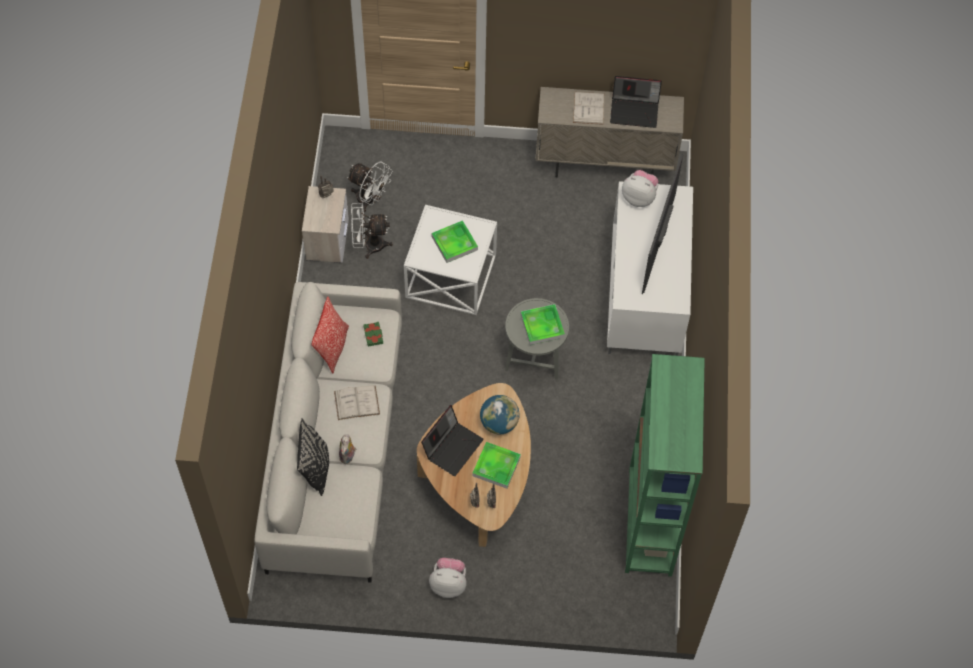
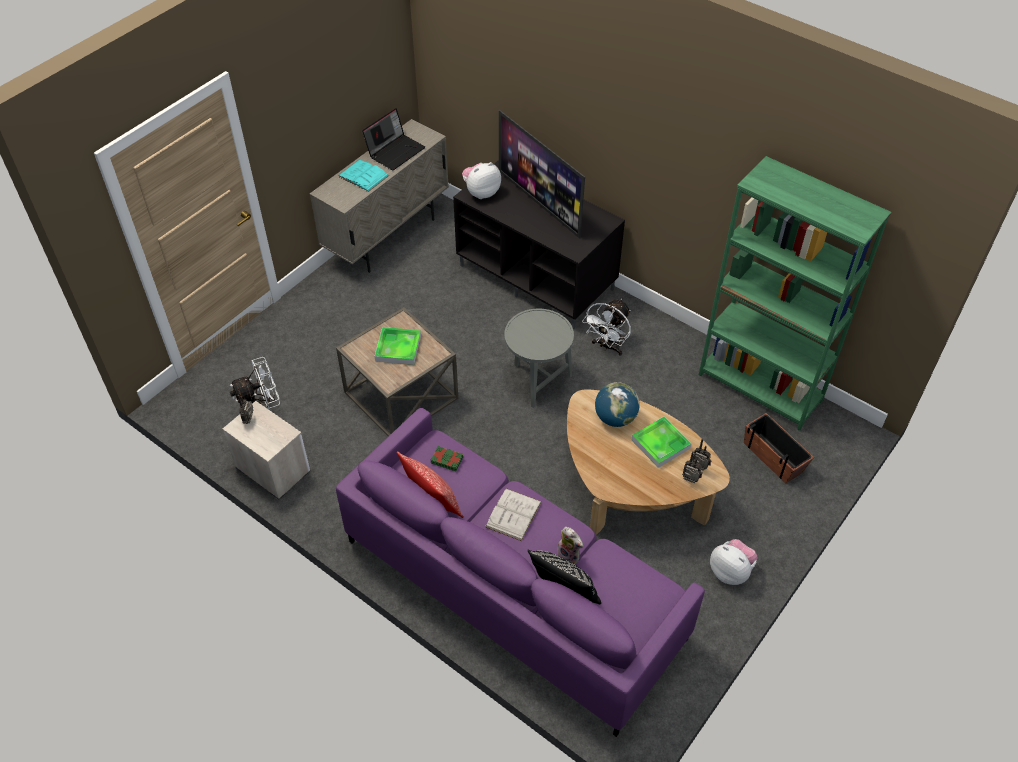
camera: 55 degrees left, 10 degrees down
grey sofa [254,282,402,583] -> purple sofa [336,408,705,737]
white fan [351,203,393,259] -> white fan moved to [582,299,631,355]
white side table [404,205,497,315] -> brown side table [336,307,458,437]
laptop [421,405,484,476] -> none
plush toy [429,558,467,598] -> plush toy turned 90 degrees clockwise [710,539,758,585]
tray [521,304,565,345] -> none
white book [573,92,604,125] -> turquoise book [338,159,389,192]
white tv stand [607,181,693,356] -> black tv stand [453,160,625,330]
none -> planter [744,413,814,483]

